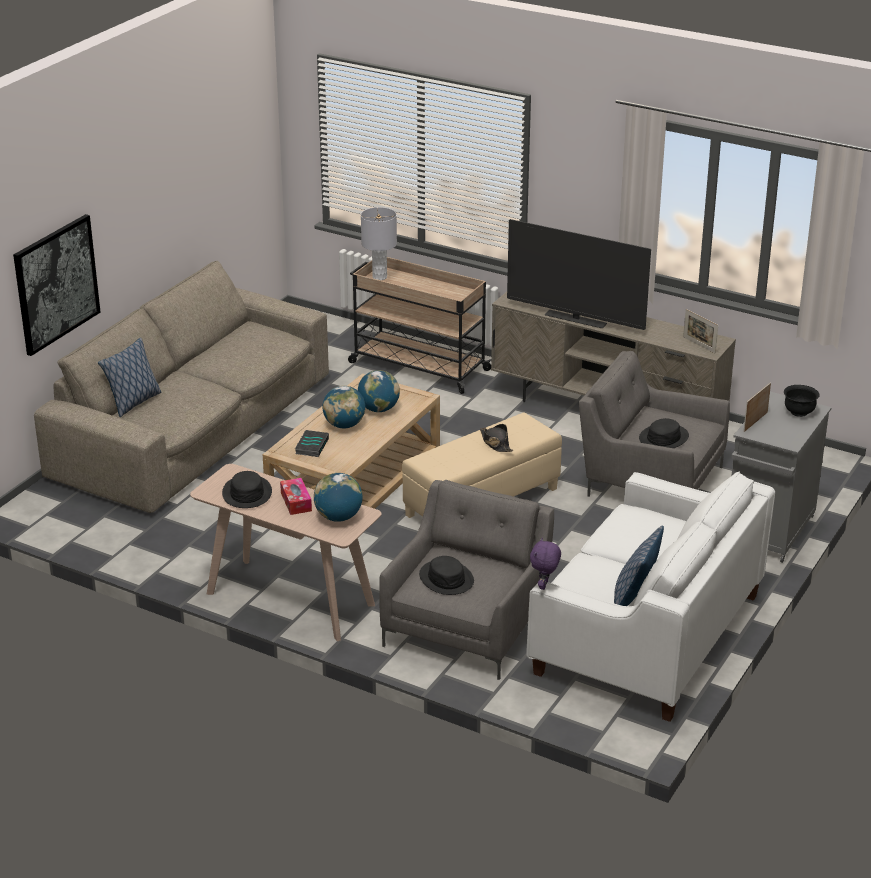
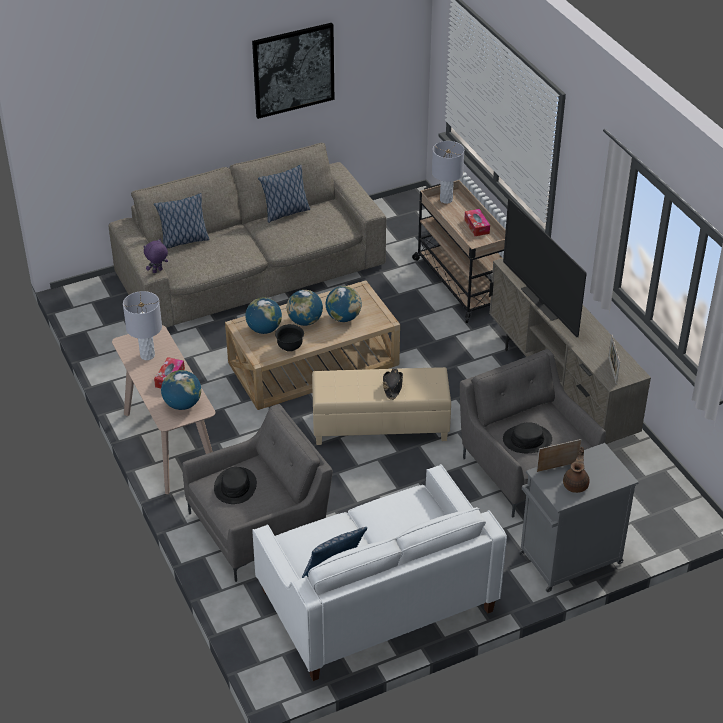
camera: 35 degrees right, 10 degrees up
picture [13,214,100,356] -> picture moved to [252,23,334,119]
black hat [222,471,272,508] -> grey table lamp [123,291,162,360]
book [295,430,329,457] -> globe [245,298,282,334]
purple plush toy [530,538,561,590] -> purple plush toy moved to [143,239,168,273]
black bowl [784,385,820,417] -> black bowl moved to [275,324,304,352]
none -> pillow [258,165,310,223]
none -> tissue box [464,209,490,236]
none -> brown teapot [563,447,590,493]

